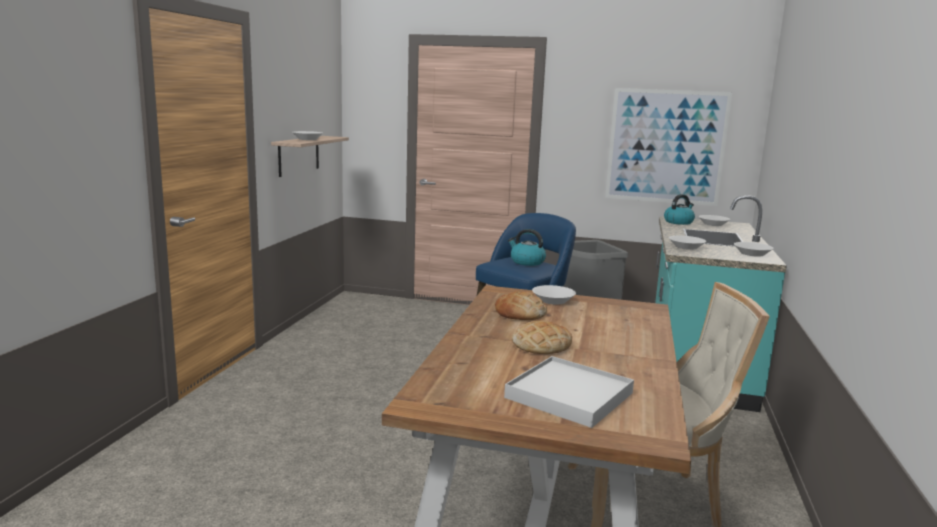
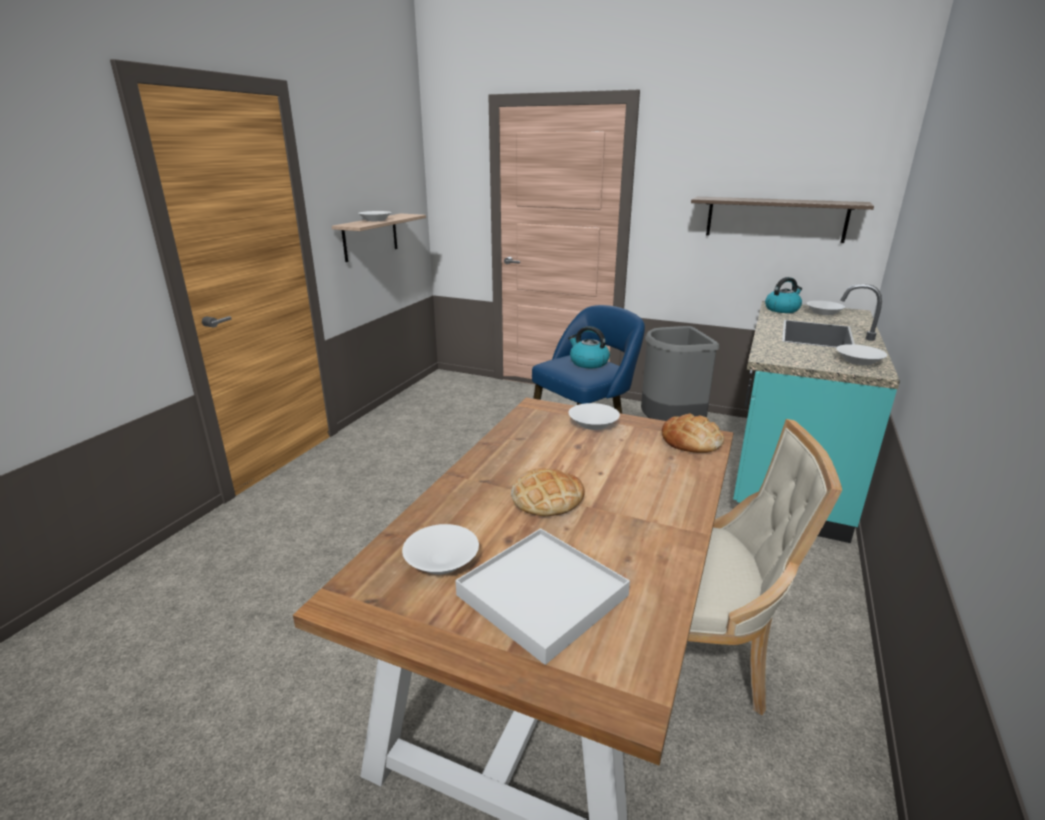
camera: 10 degrees right, 10 degrees up
bread [495,291,547,320] -> bread moved to [662,414,724,453]
picture [605,88,732,206] -> shelf [691,197,874,243]
white bowl [669,236,706,250] -> white bowl moved to [402,524,479,574]

